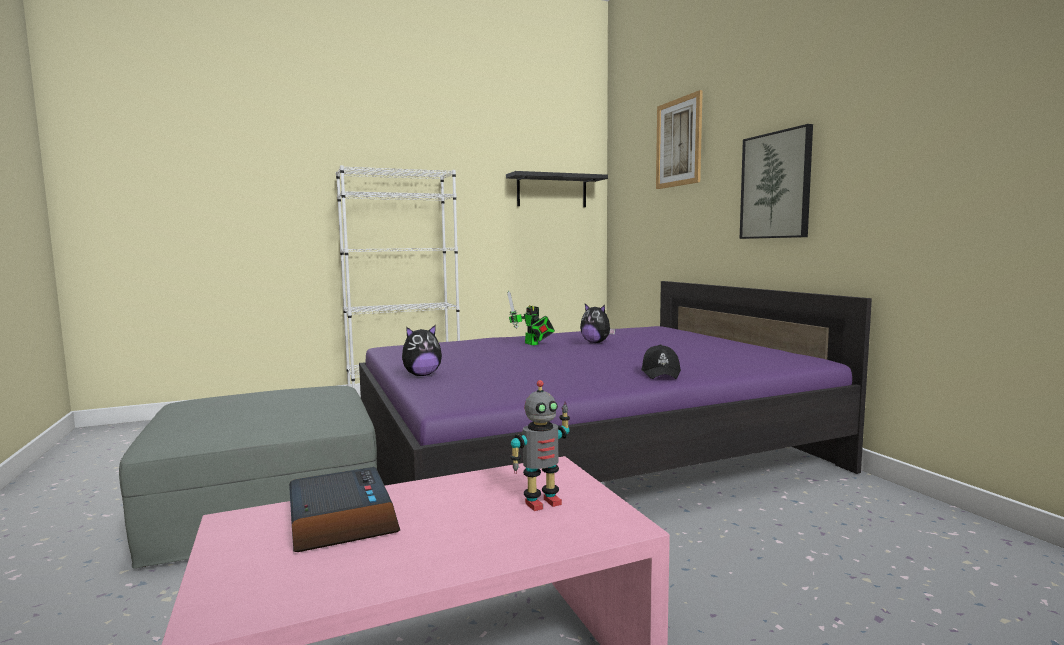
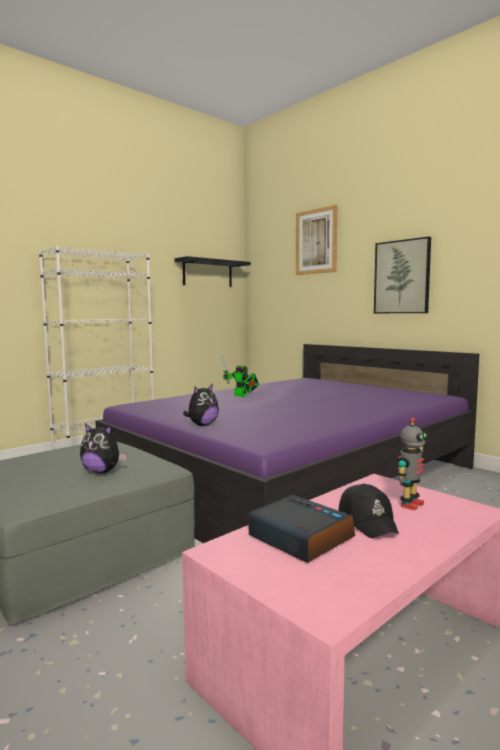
camera: 20 degrees left, 0 degrees up
plush toy [580,304,616,343] -> plush toy moved to [80,424,126,474]
black cap [641,344,681,379] -> black cap moved to [338,484,399,538]

